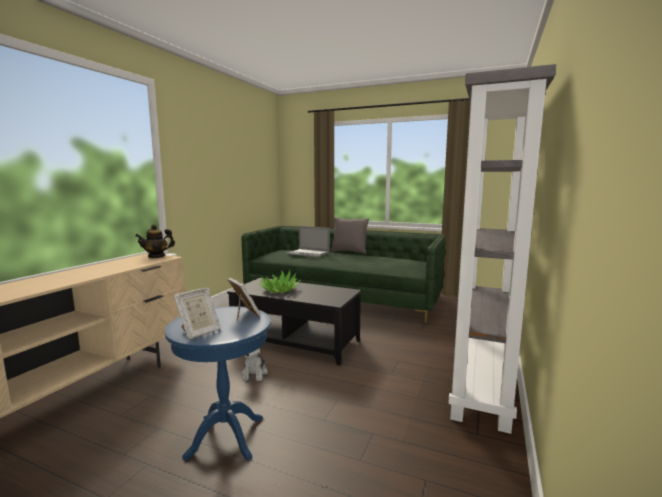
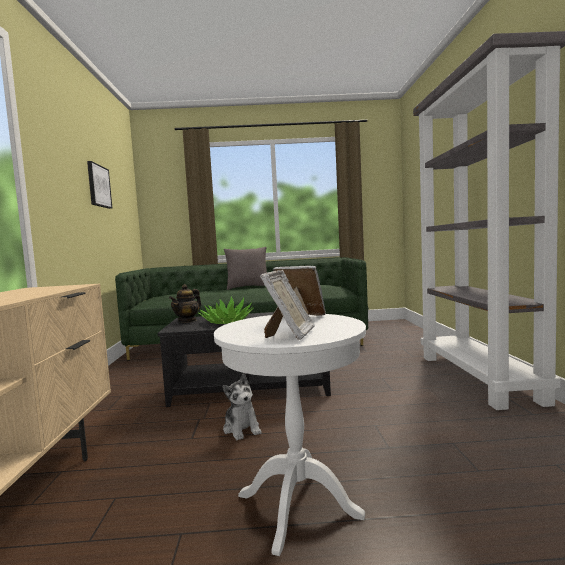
camera: 25 degrees left, 5 degrees down
teapot [135,224,175,258] -> teapot moved to [169,284,202,323]
blue side table [165,306,271,461] -> white side table [214,314,366,556]
laptop [286,226,330,257] -> none
none -> picture [87,161,112,209]

